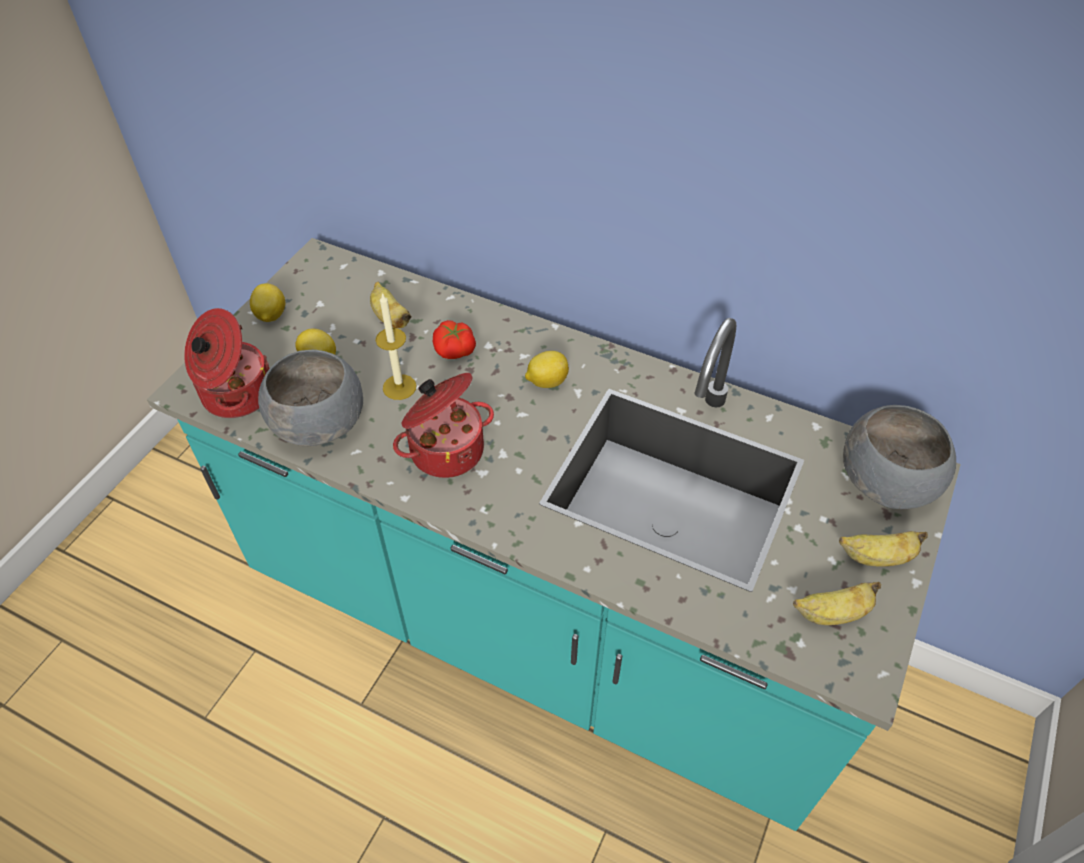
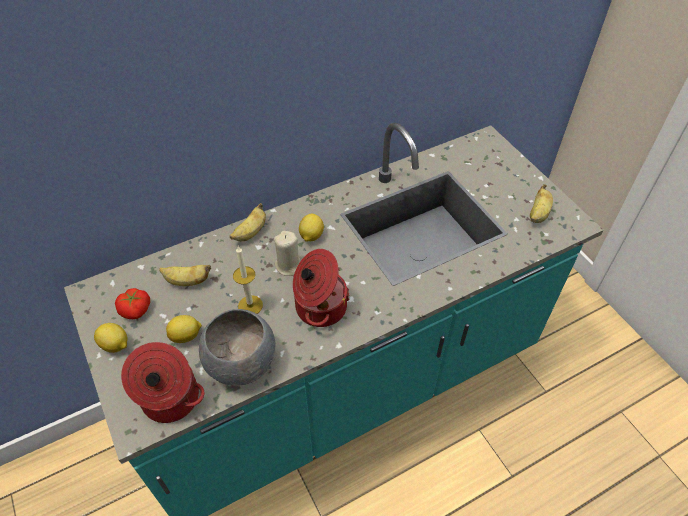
camera: 55 degrees left, 0 degrees up
tomato [433,320,476,359] -> tomato moved to [115,288,150,319]
banana [839,531,928,567] -> banana moved to [229,203,266,241]
grey bowl [843,405,956,509] -> none
none -> beige candle [274,231,300,276]

